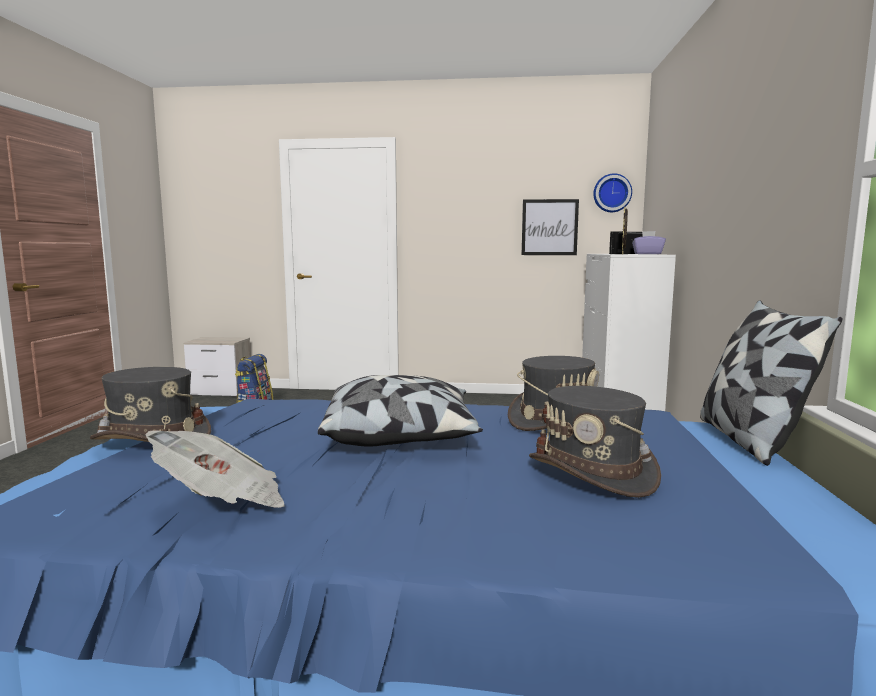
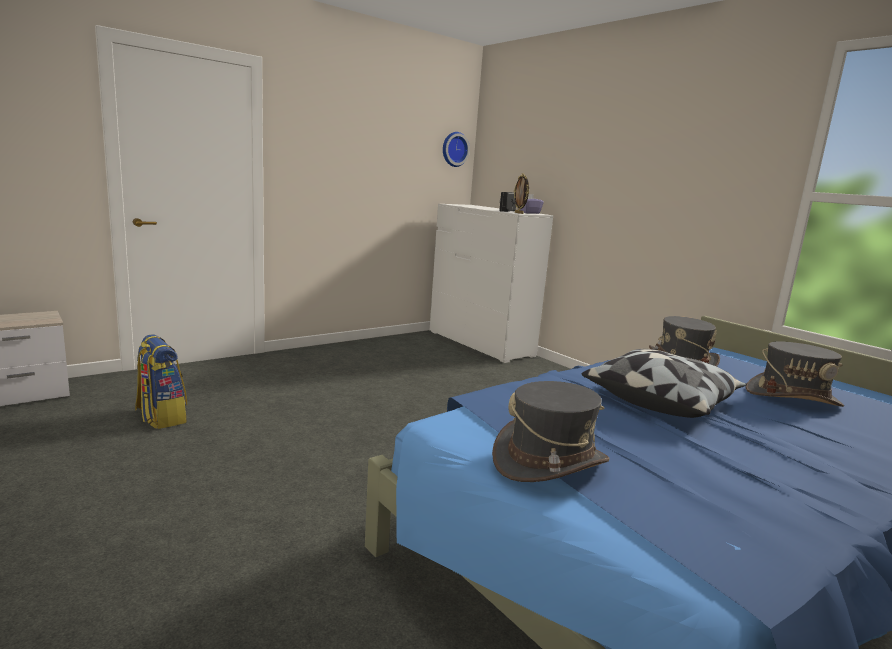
camera: 45 degrees left, 5 degrees up
newspaper [145,430,285,508] -> none
picture [522,199,579,255] -> none
pillow [700,300,843,466] -> none

